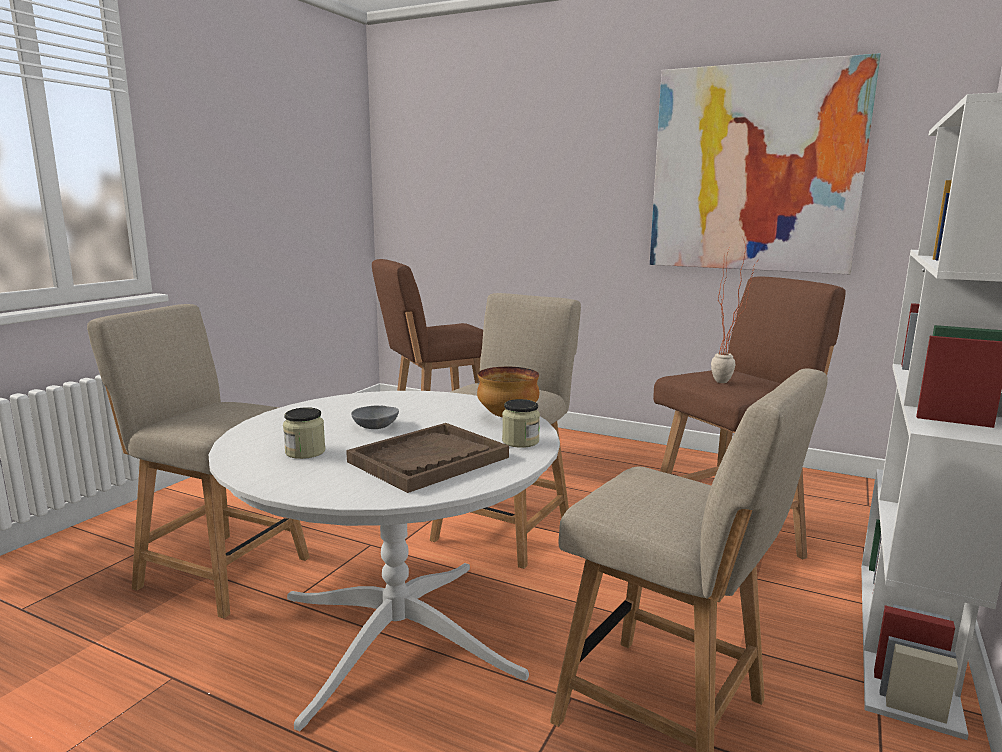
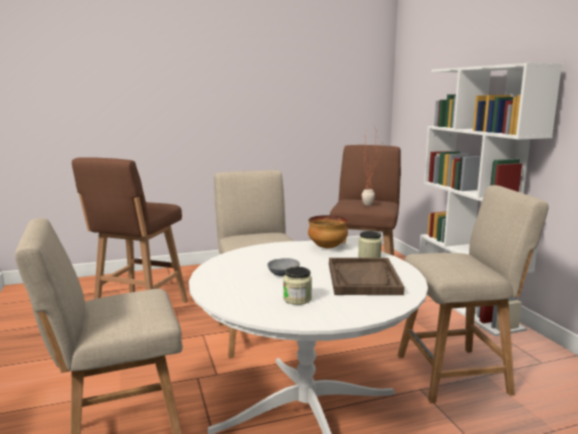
camera: 45 degrees left, 0 degrees up
picture [650,53,881,274] -> none

